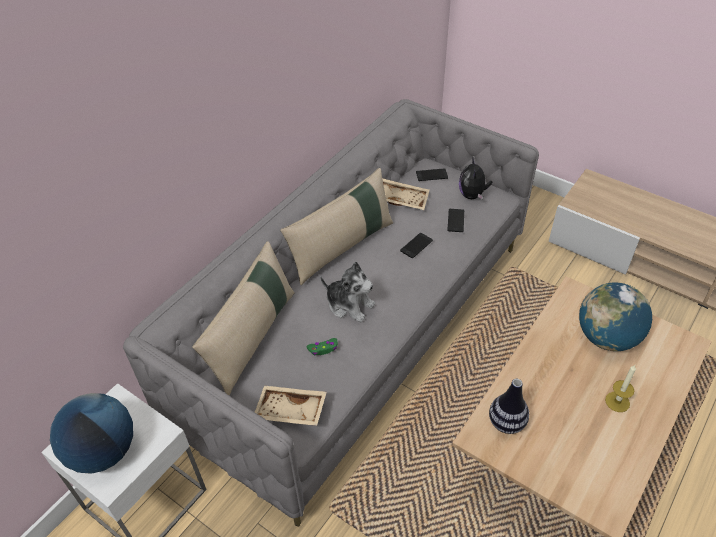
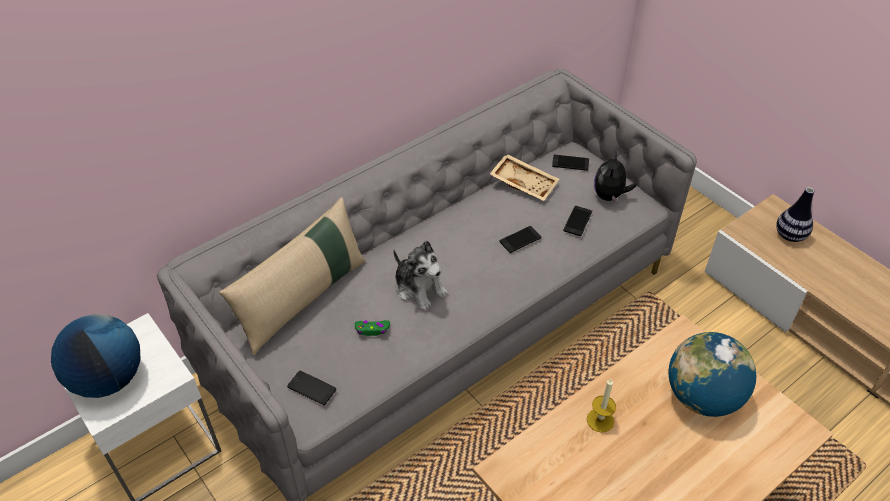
camera: 15 degrees right, 0 degrees up
beige tray [255,386,327,426] -> phone [287,371,336,405]
beige pillow [280,168,393,285] -> none
vase [489,379,529,434] -> vase moved to [776,187,814,242]
candle [605,365,636,412] -> candle moved to [587,379,616,433]

